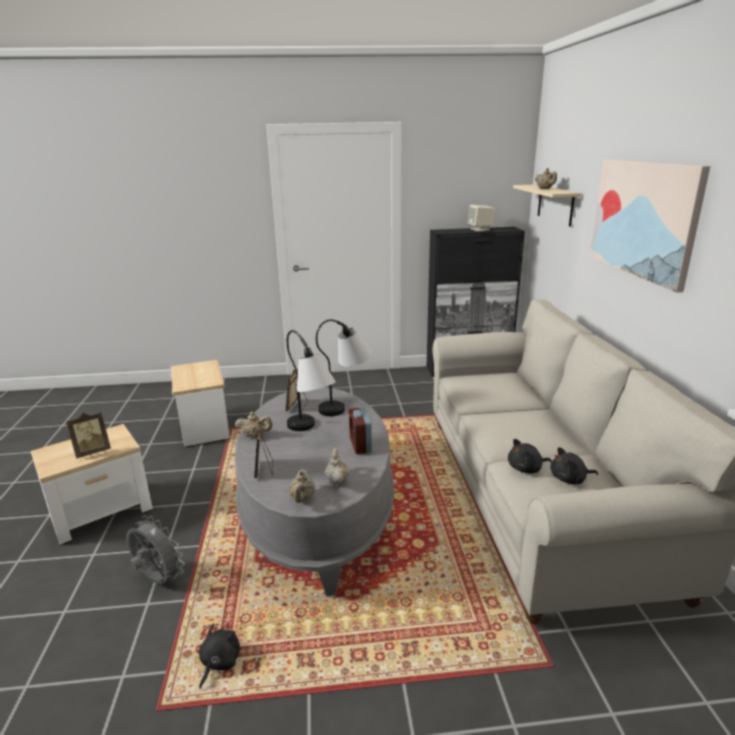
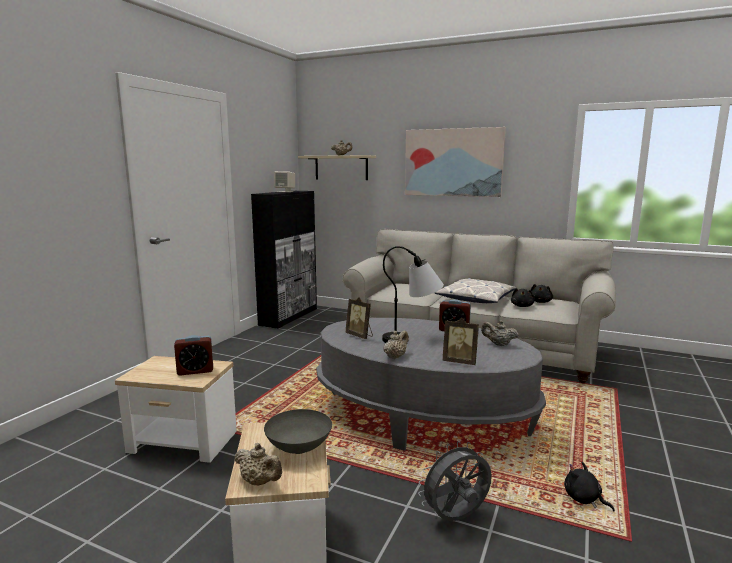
camera: 60 degrees left, 10 degrees down
picture frame [66,412,111,459] -> grey bowl [264,409,332,454]
beige teapot [289,469,315,503] -> beige teapot moved to [234,443,282,486]
table lamp [316,319,372,416] -> none
none -> alarm clock [174,335,213,376]
none -> pillow [435,278,516,303]

